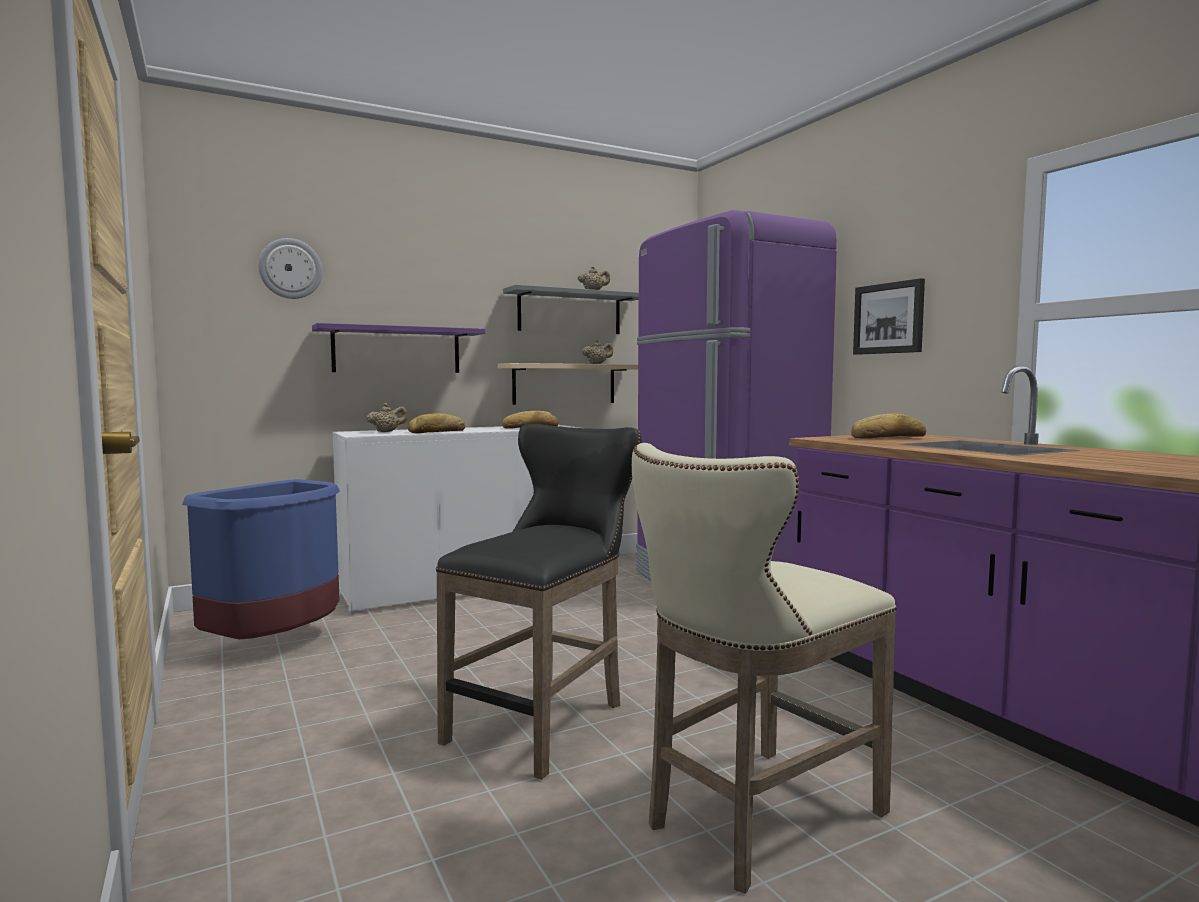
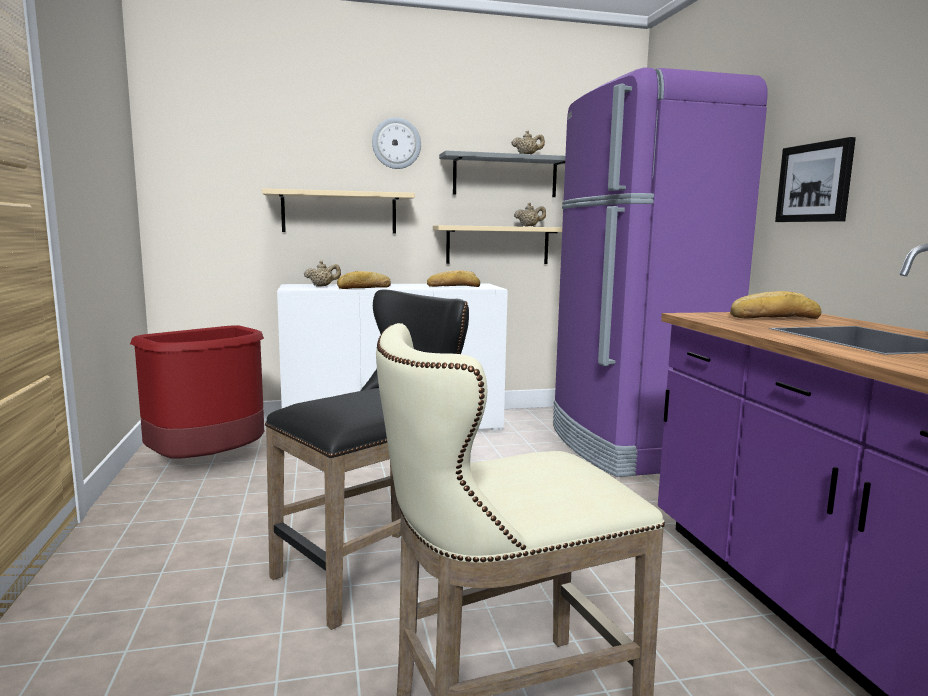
camera: 15 degrees right, 5 degrees up
blue trash can [182,479,340,639] -> red trash can [130,325,264,459]
wall clock [258,238,323,299] -> wall clock moved to [372,117,421,169]
purple shelf [312,323,485,373] -> beige shelf [262,188,415,234]

